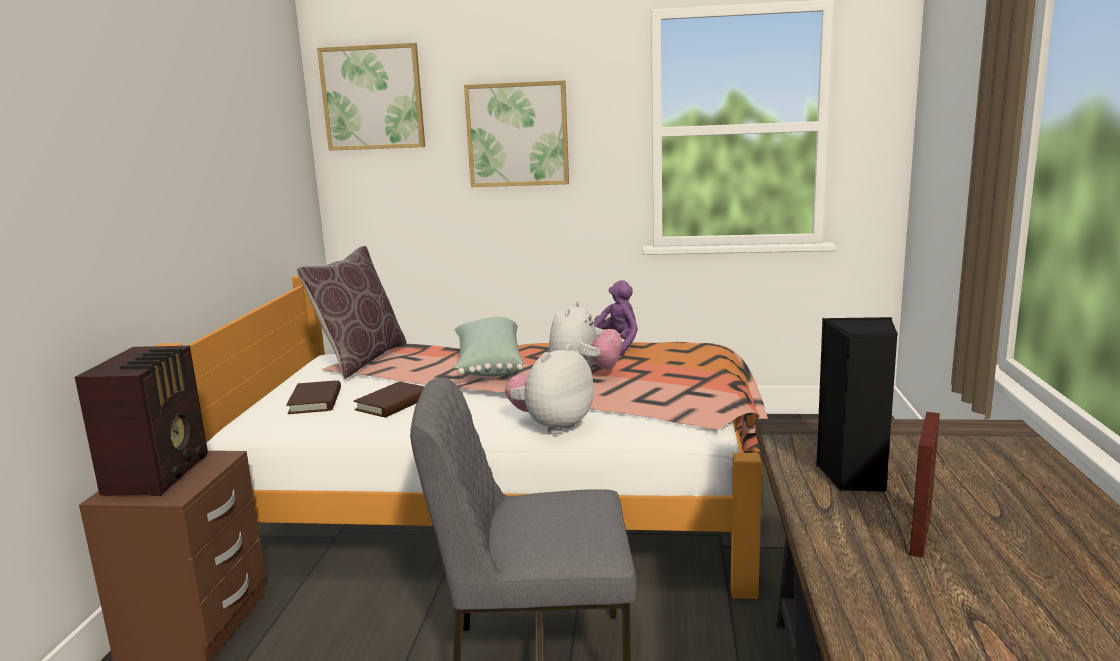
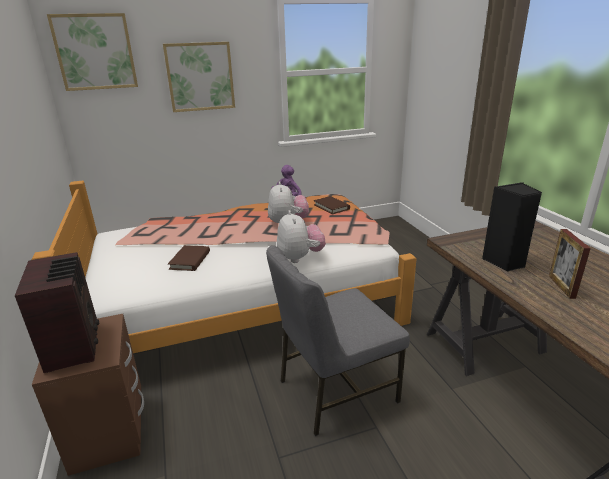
camera: 25 degrees left, 10 degrees up
brown book [286,380,341,414] -> brown book moved to [314,196,350,214]
brown pillow [297,246,407,379] -> none
green pillow [454,317,524,376] -> none
plush toy [505,344,594,434] -> plush toy turned 150 degrees clockwise [277,210,326,263]

